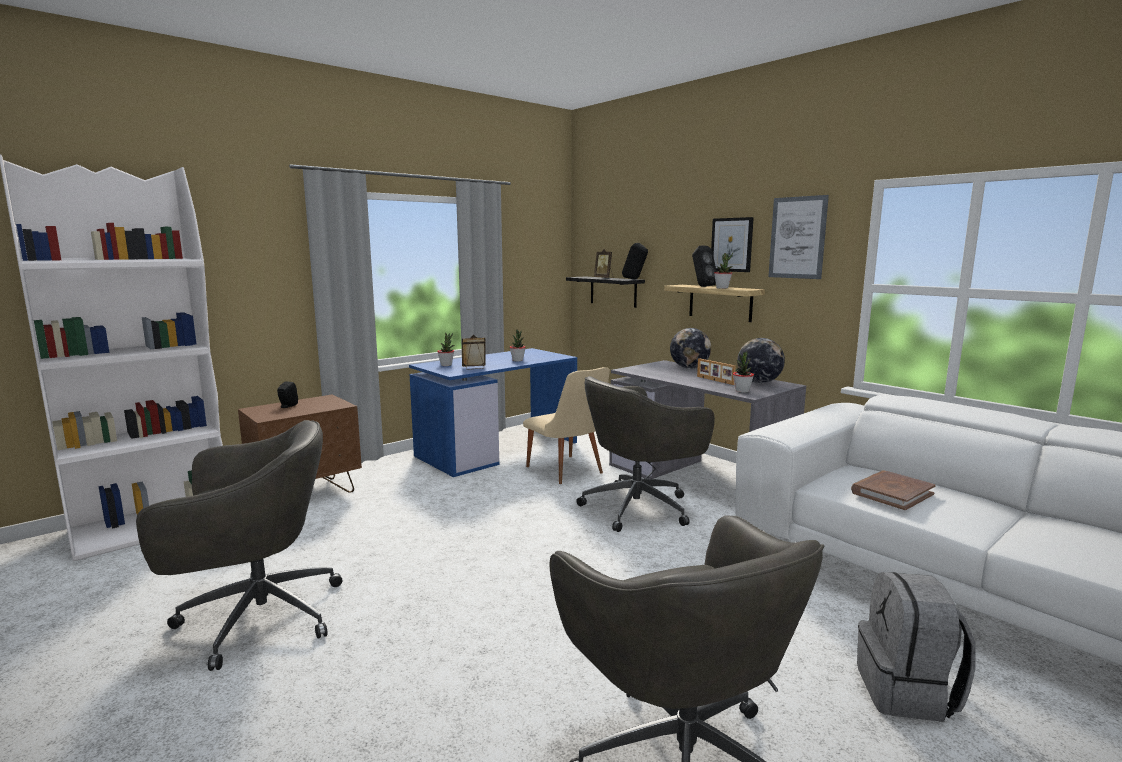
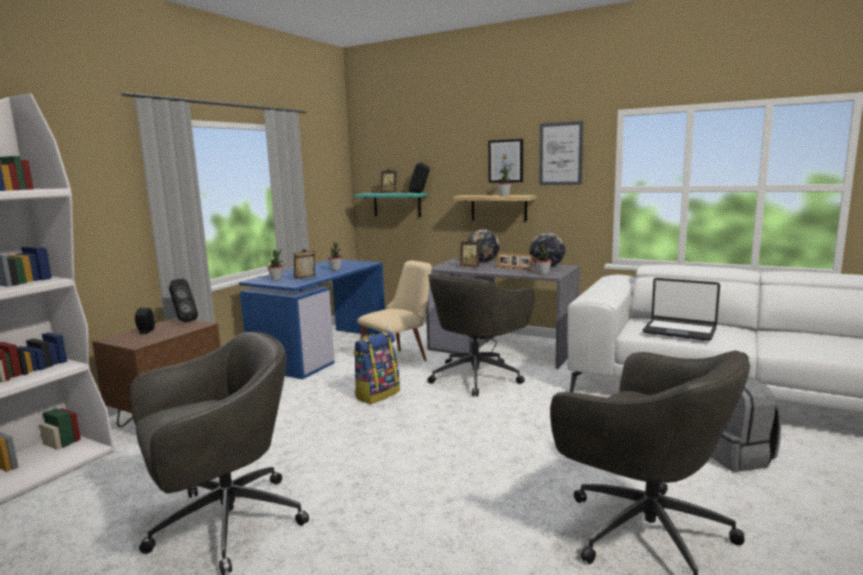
camera: 20 degrees left, 0 degrees up
beige chair [523,367,610,484] -> beige chair turned 75 degrees counterclockwise [357,260,432,361]
black shelf [566,277,645,308] -> turquoise shelf [354,193,428,217]
black speaker [692,246,717,287] -> black speaker moved to [169,279,198,322]
brown book [851,471,935,510] -> laptop [643,278,720,341]
none -> backpack [353,331,400,404]
none -> picture frame [460,239,480,267]

